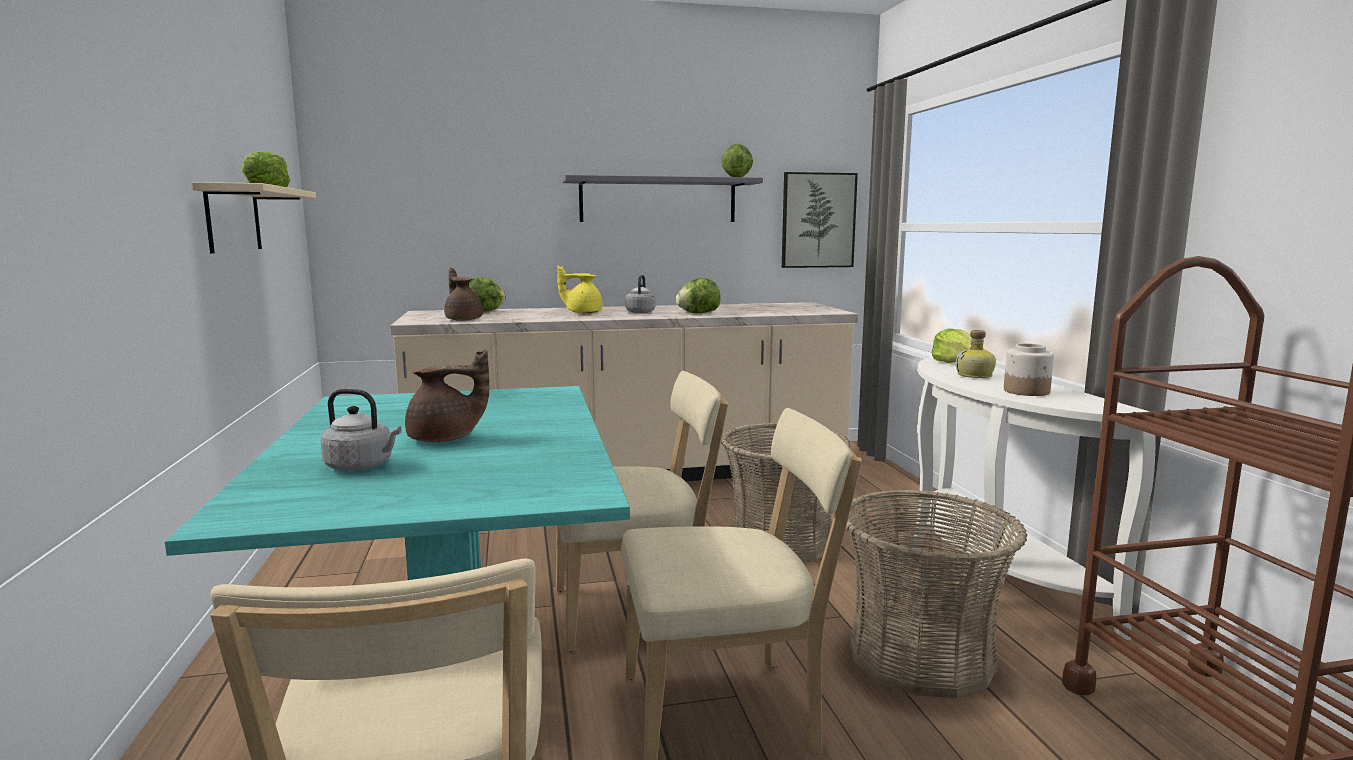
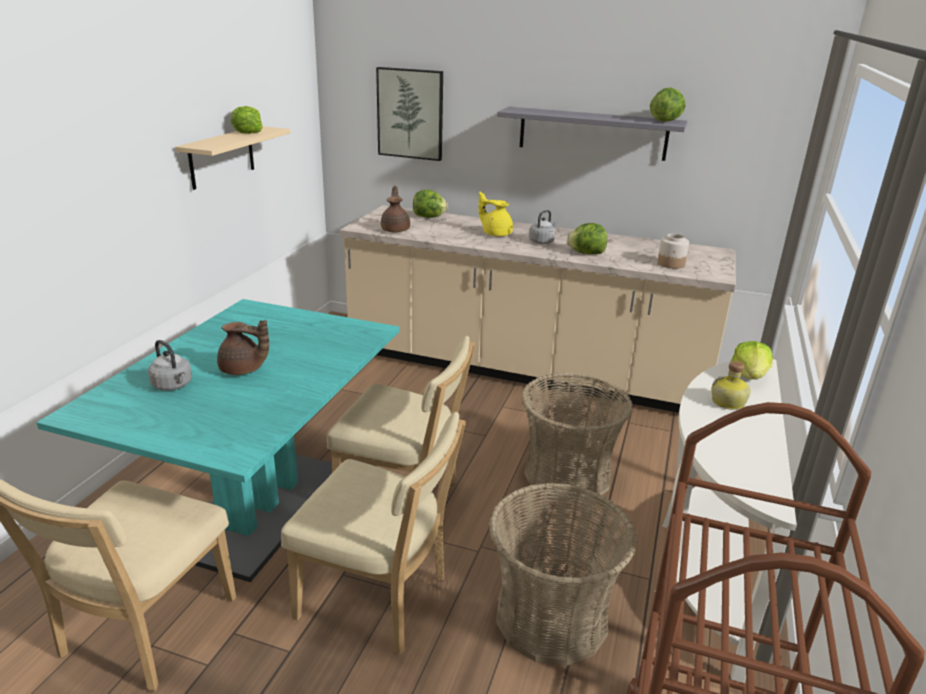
camera: 30 degrees right, 15 degrees up
picture [782,172,858,268] -> picture moved to [376,67,443,161]
jar [1004,343,1054,396] -> jar moved to [658,233,689,269]

